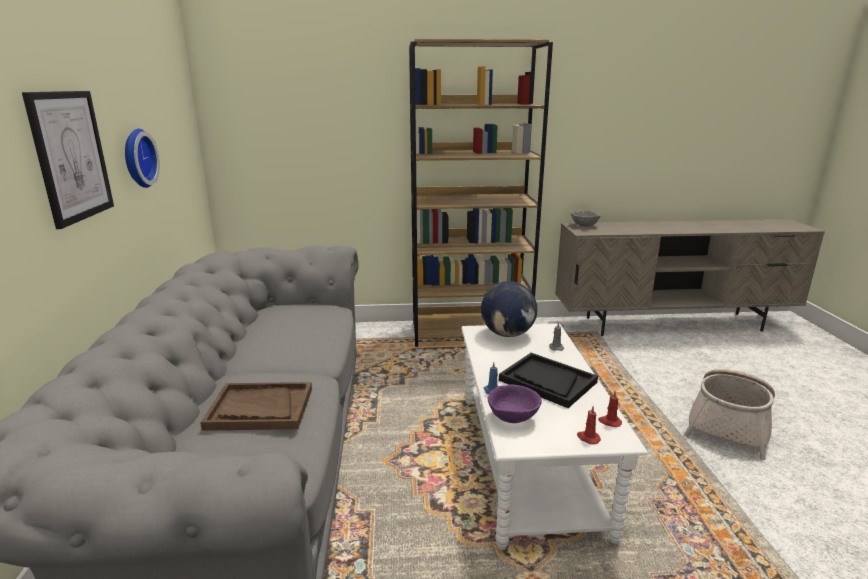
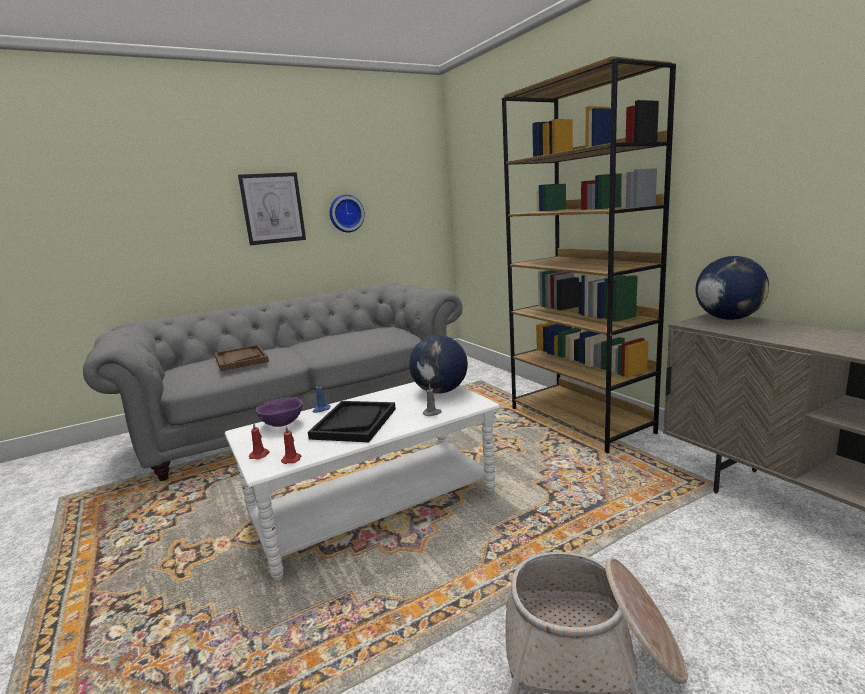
camera: 65 degrees right, 5 degrees down
grey bowl [571,210,601,227] -> globe [696,256,769,320]

